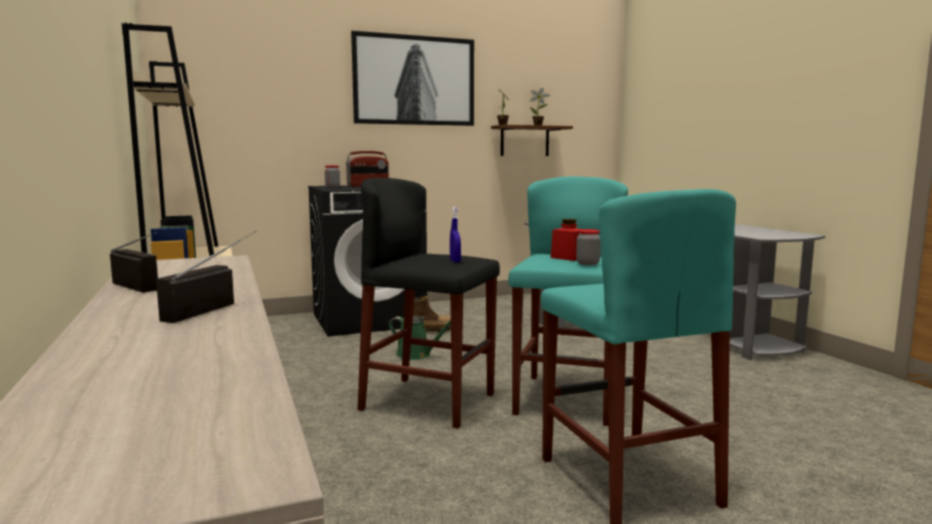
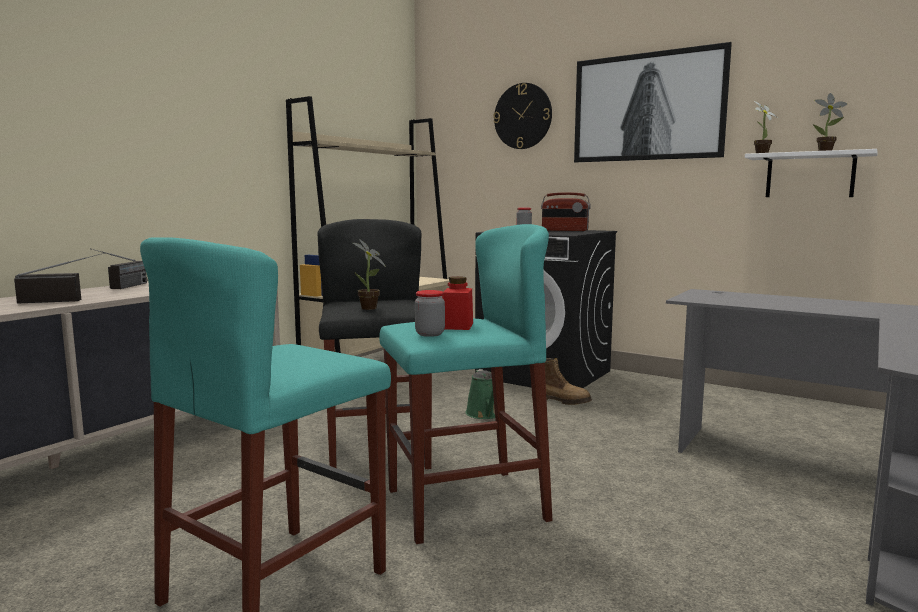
camera: 55 degrees right, 0 degrees up
blue spray bottle [450,207,461,262] -> potted plant [353,239,386,310]
brown shelf [491,125,573,156] -> white shelf [745,149,878,197]
none -> wall clock [494,83,552,149]

